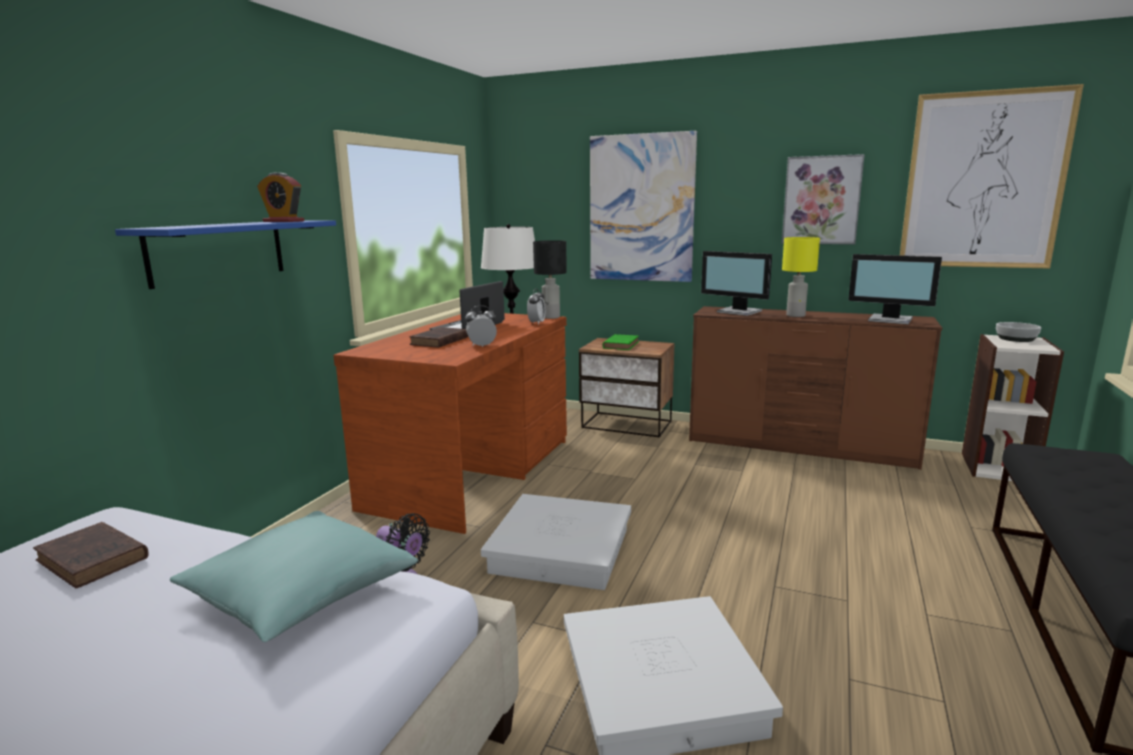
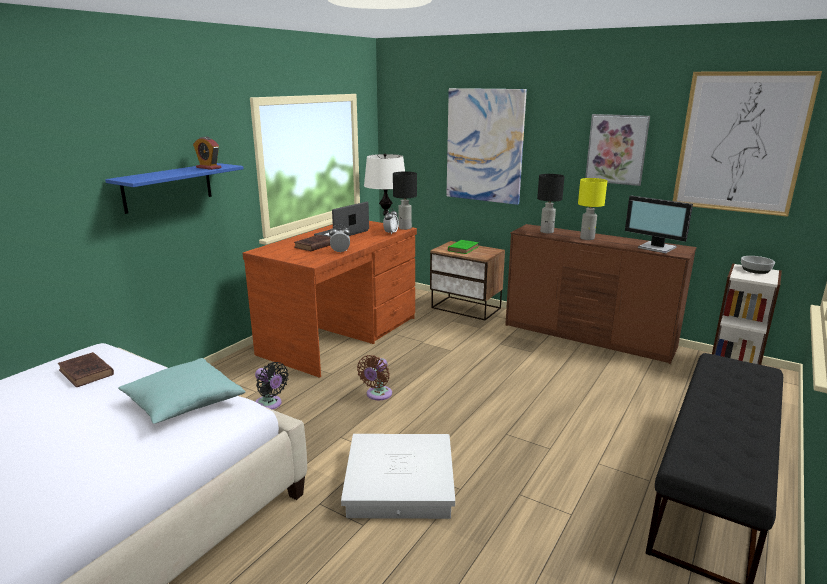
camera: 10 degrees right, 5 degrees up
white storage box [481,494,631,590] -> brown fan [357,355,392,400]
monitor [701,251,772,316] -> black table lamp [537,174,565,233]

